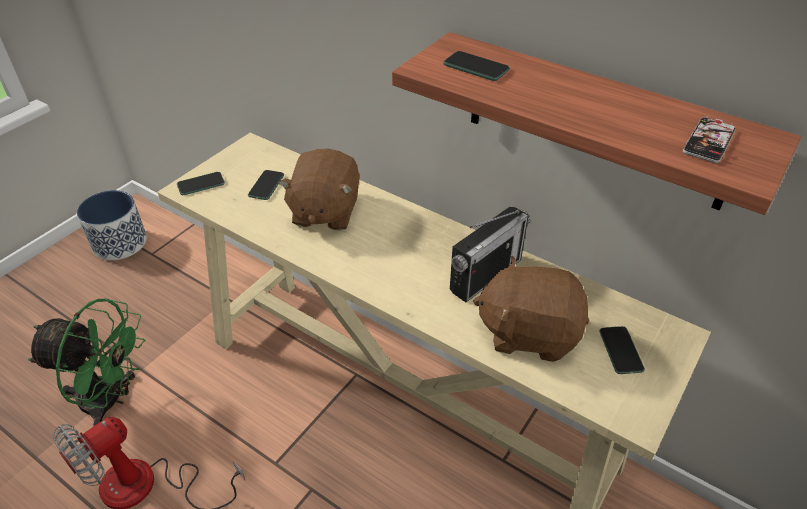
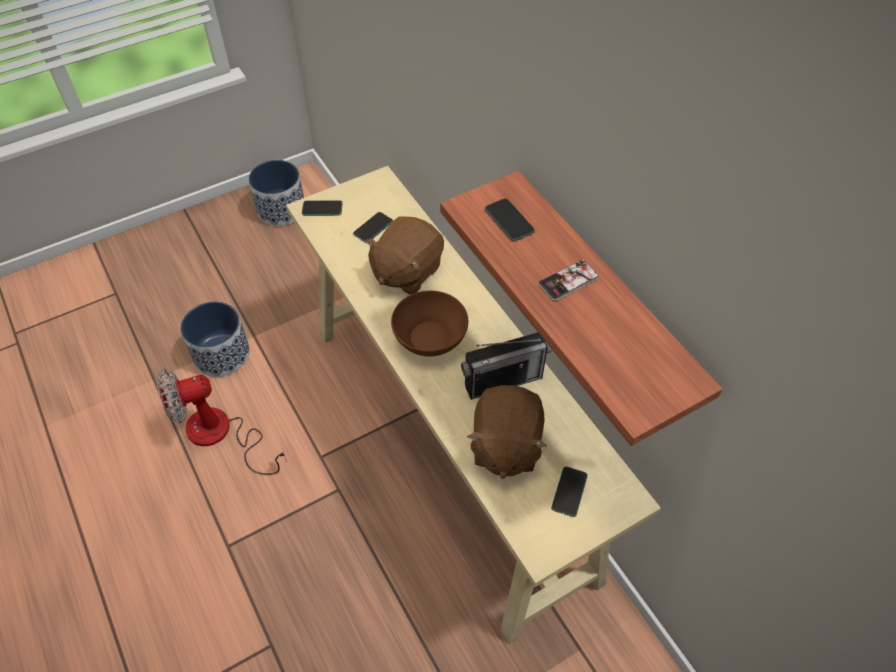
camera: 25 degrees right, 10 degrees up
green fan [28,299,145,426] -> planter [180,301,250,377]
brown plush toy [473,256,589,362] -> brown plush toy turned 120 degrees counterclockwise [467,385,547,479]
phone [683,116,736,163] -> phone moved to [538,260,599,301]
none -> brown bowl [391,291,468,357]

